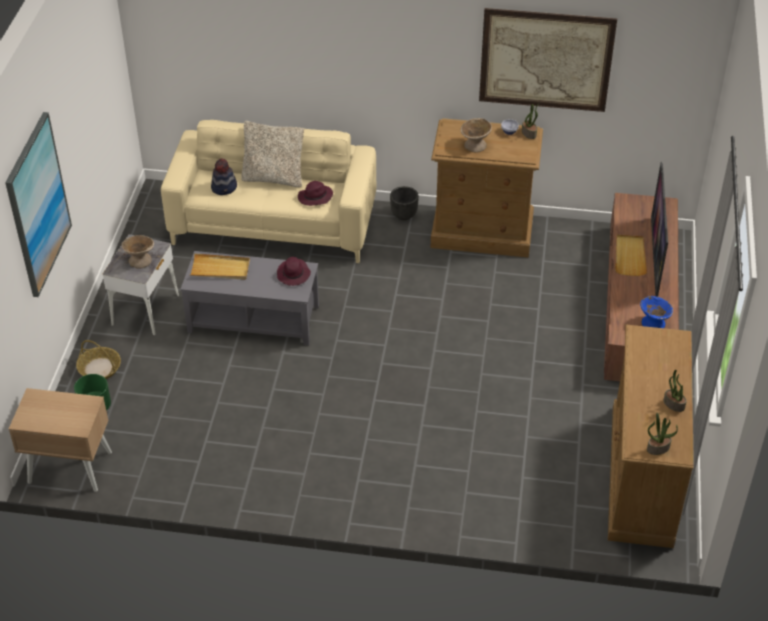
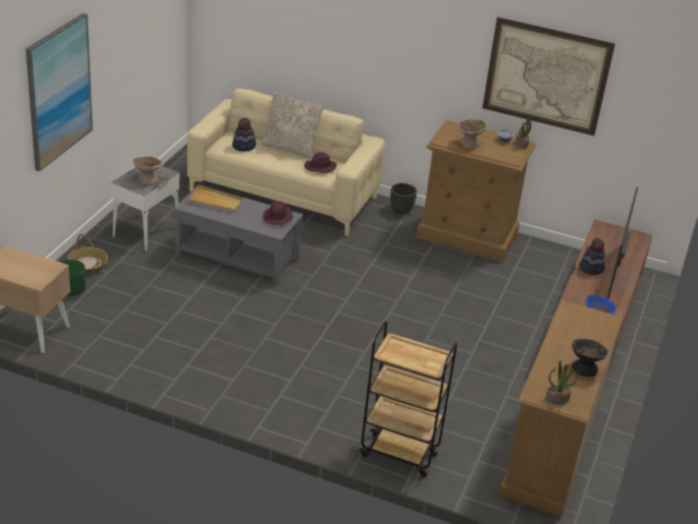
camera: 10 degrees right, 10 degrees down
beige tray [615,234,647,276] -> hat [580,238,605,275]
potted plant [663,370,687,412] -> black bowl [572,339,608,377]
none -> brown cart [357,321,457,477]

